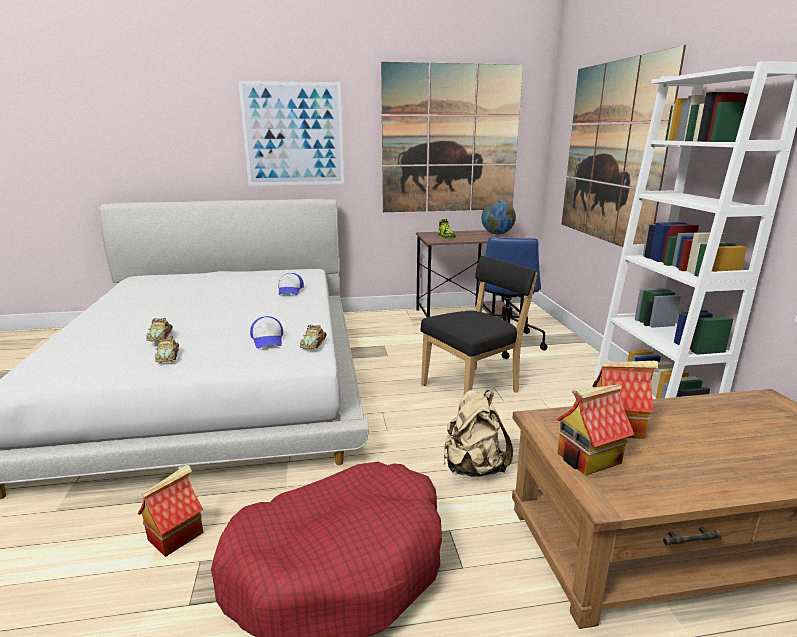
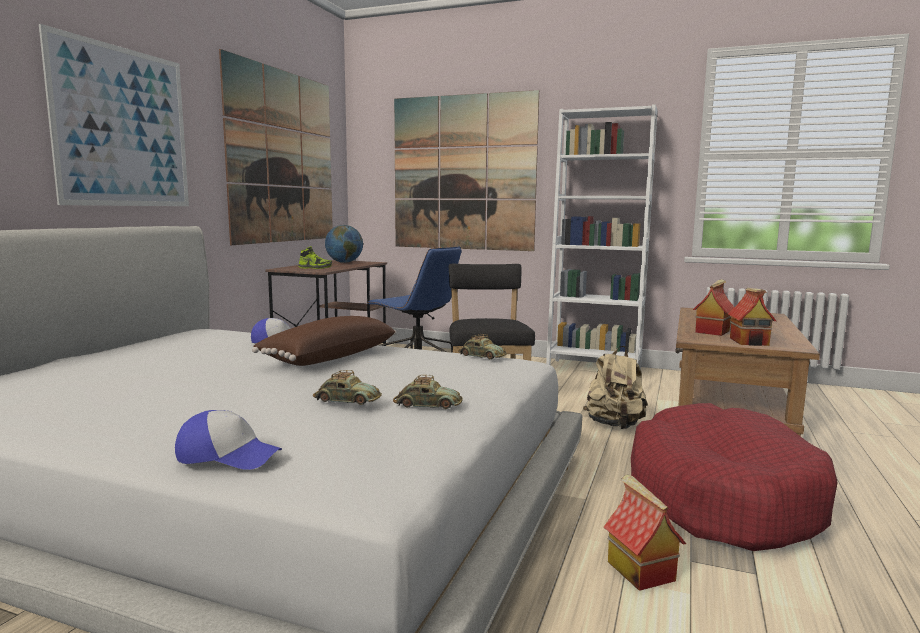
camera: 60 degrees left, 10 degrees down
cap [250,316,283,349] -> cap moved to [175,410,282,470]
none -> brown pillow [252,316,397,366]

